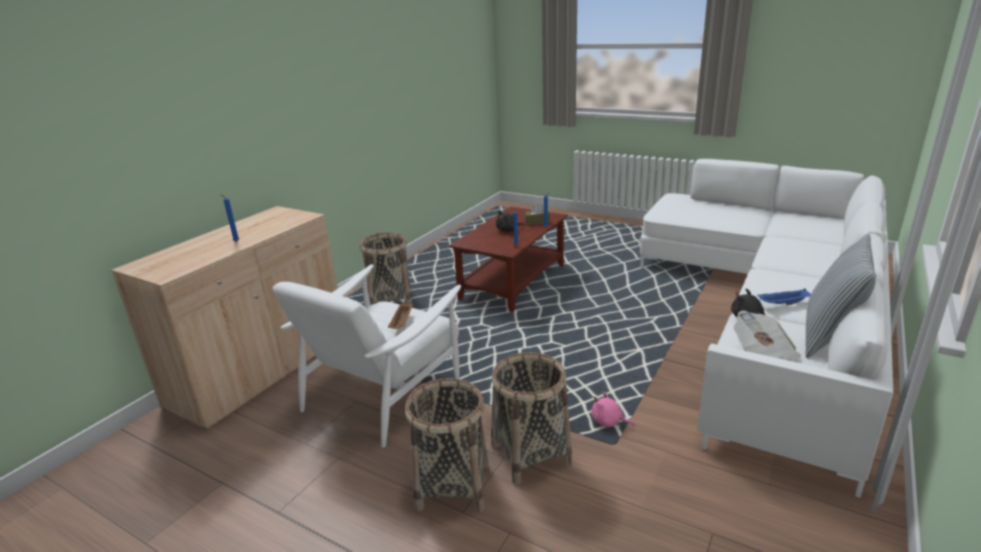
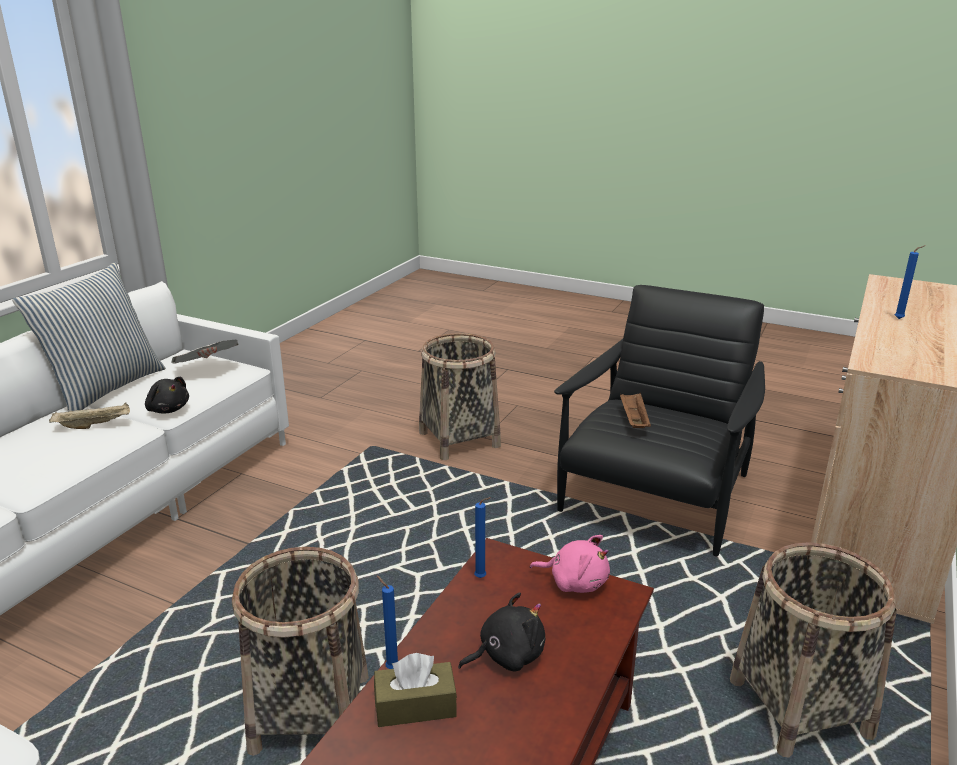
camera: 175 degrees right, 0 degrees up
white armchair [273,264,461,448] -> black armchair [554,285,765,556]
basket [405,378,488,512] -> basket moved to [232,547,369,756]
pink plush toy [591,391,635,428] -> pink plush toy moved to [530,535,610,593]
blue tray [757,289,811,305] -> beige tray [49,402,130,429]

